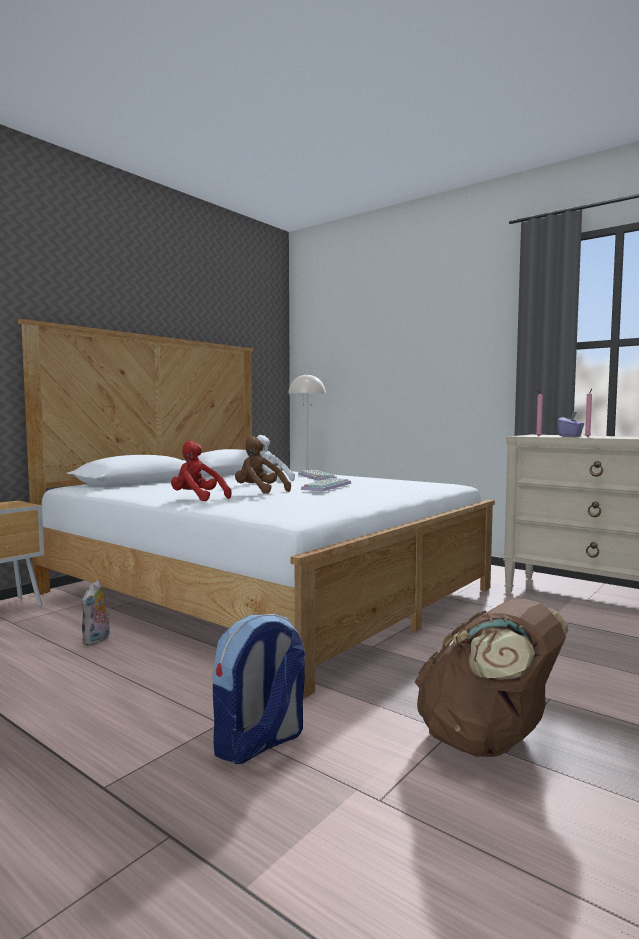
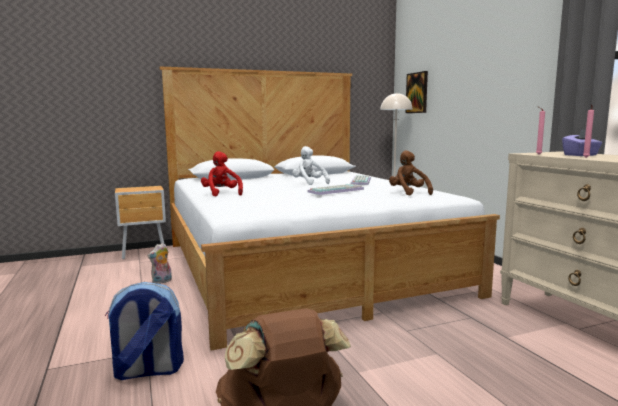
camera: 30 degrees right, 5 degrees up
brown plush toy [235,437,291,494] -> brown plush toy moved to [389,150,433,195]
none -> picture [405,71,428,113]

